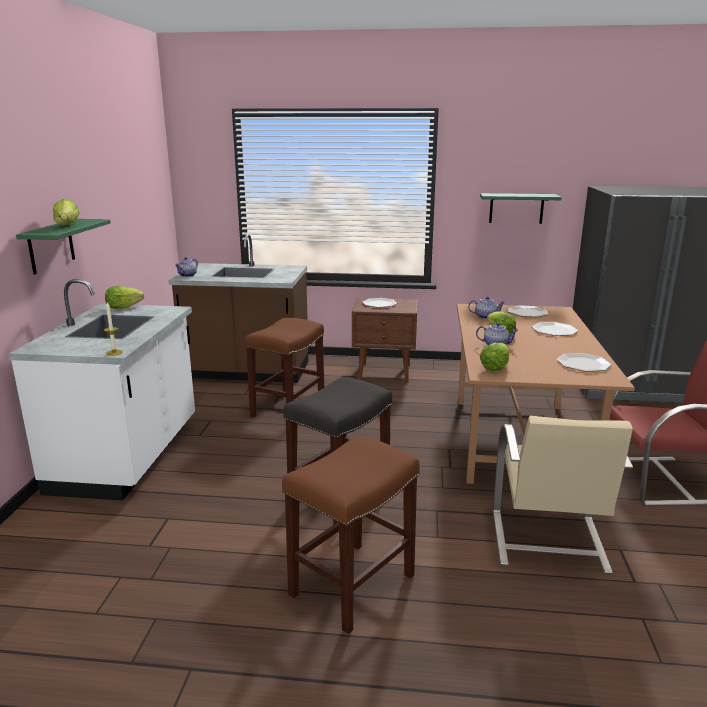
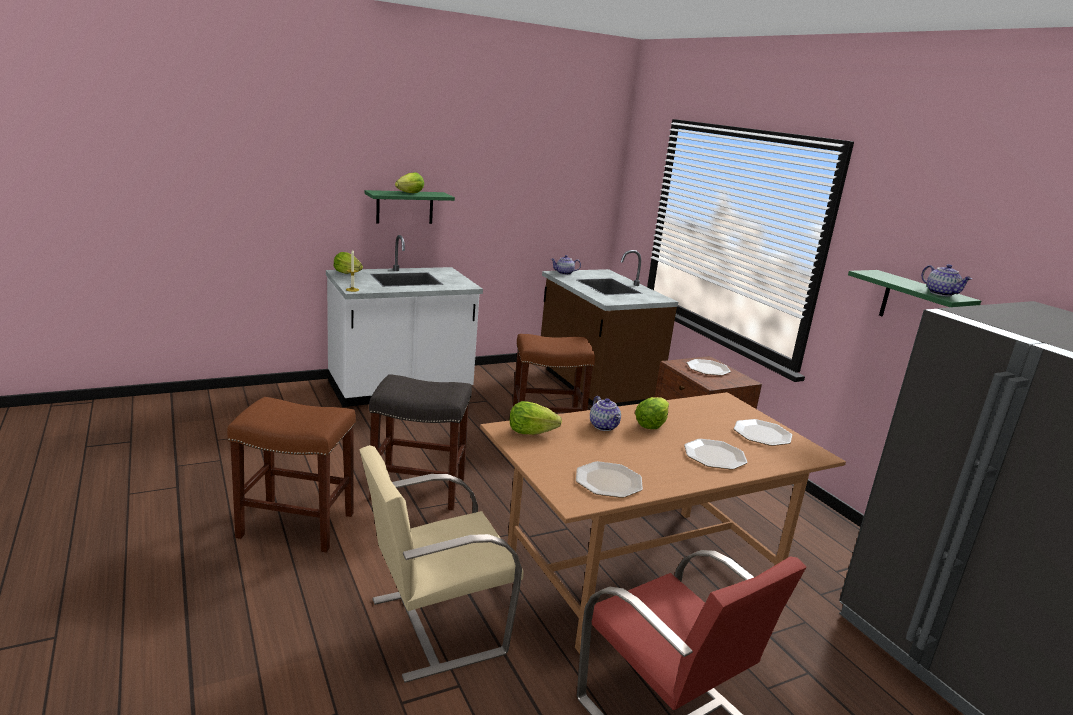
camera: 55 degrees right, 0 degrees up
lettuce [105,286,144,309] -> lettuce moved to [333,252,363,274]
teapot [468,296,505,319] -> teapot moved to [921,264,972,297]

